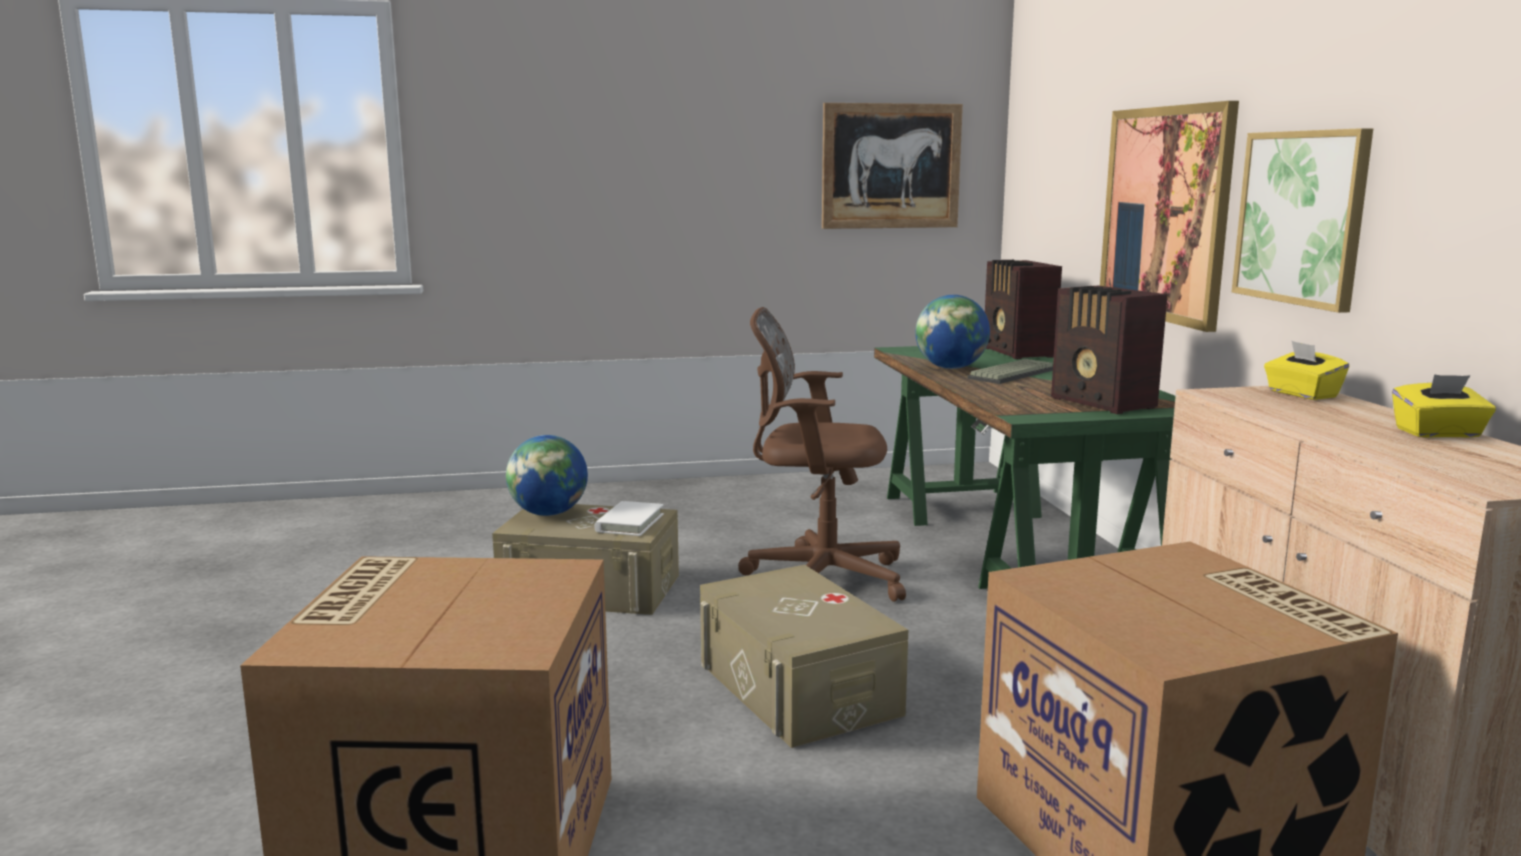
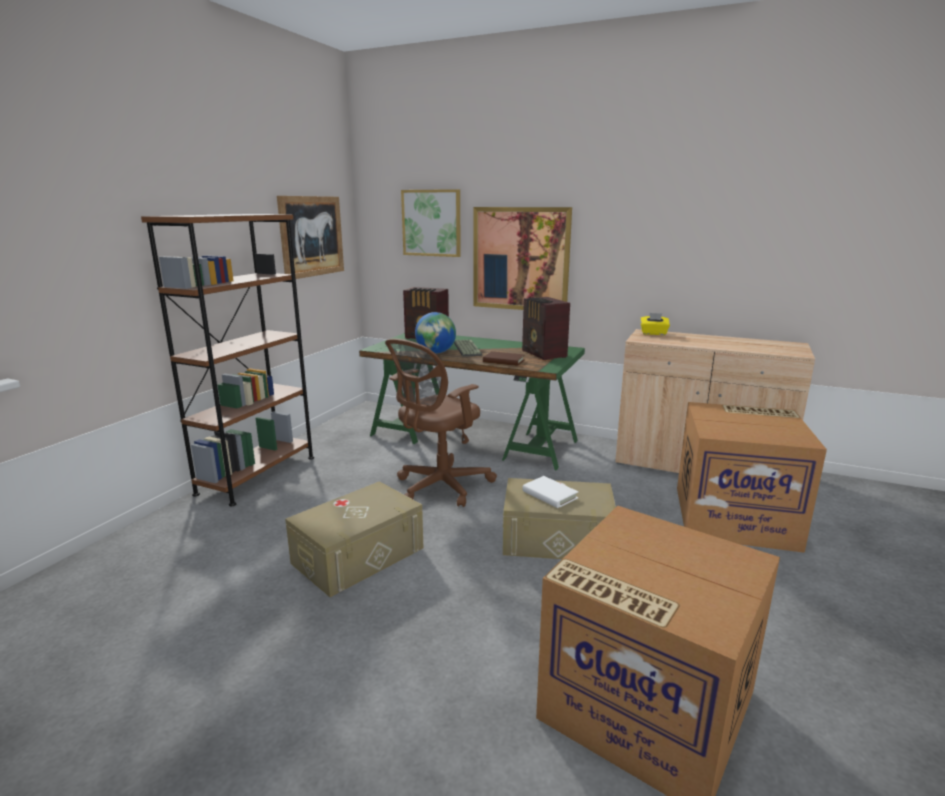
camera: 55 degrees left, 5 degrees up
globe [506,435,588,516] -> none
white book [594,501,664,536] -> white book moved to [522,476,578,508]
radio [1051,286,1168,414] -> radio turned 60 degrees clockwise [522,297,570,360]
picture [1232,128,1373,313] -> picture moved to [401,189,461,257]
yellow tissue box [1392,374,1496,437] -> none
none -> brown bookcase [141,214,314,506]
none -> brown book [483,351,525,366]

